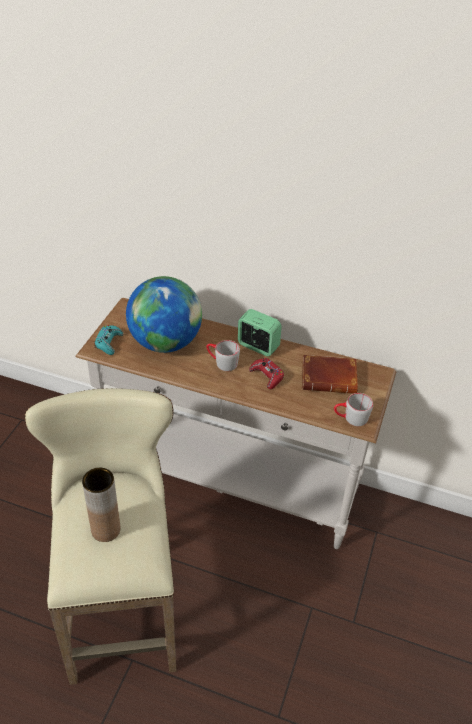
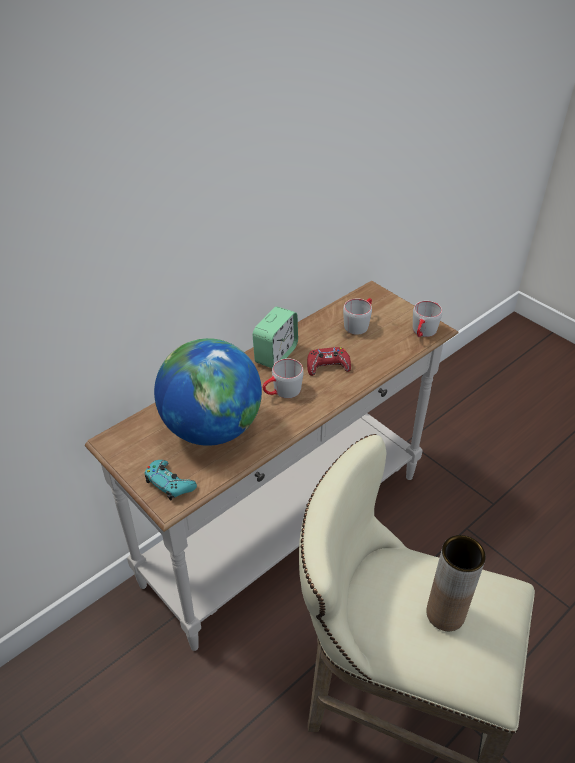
camera: 60 degrees left, 0 degrees up
alarm clock [238,309,282,356] -> alarm clock turned 150 degrees clockwise [253,306,298,368]
brown book [302,355,358,394] -> grey mug [343,298,372,335]

